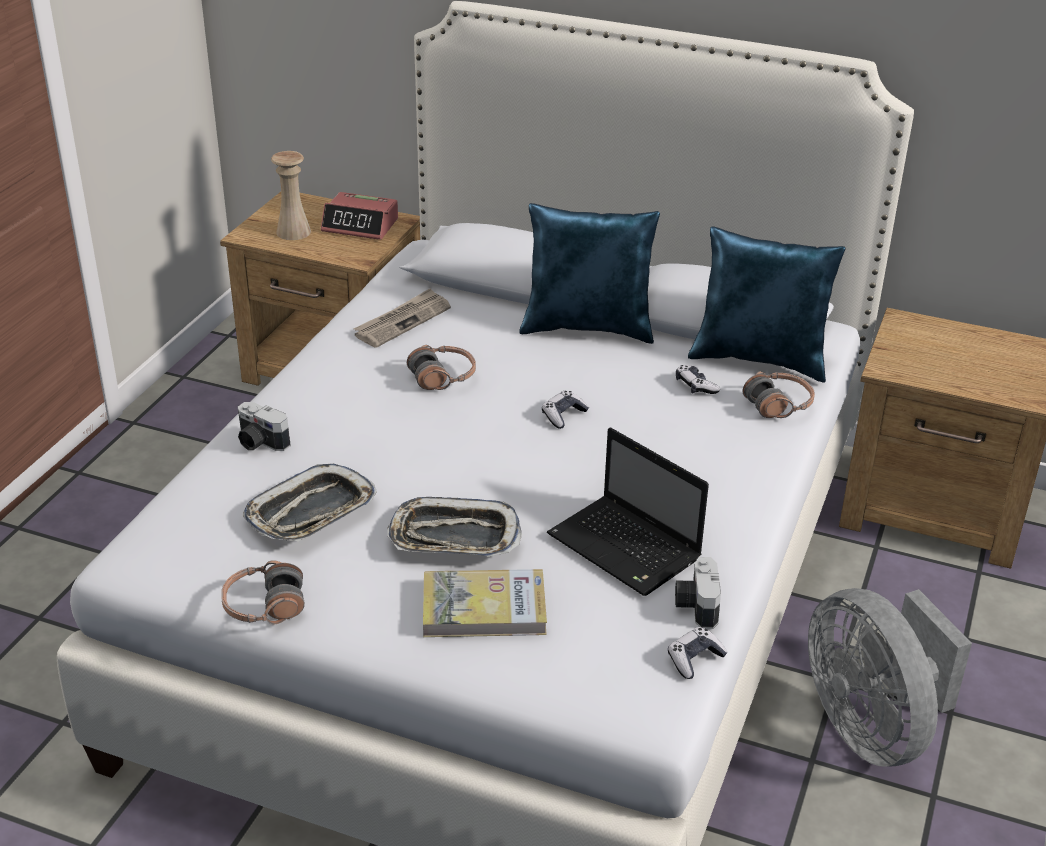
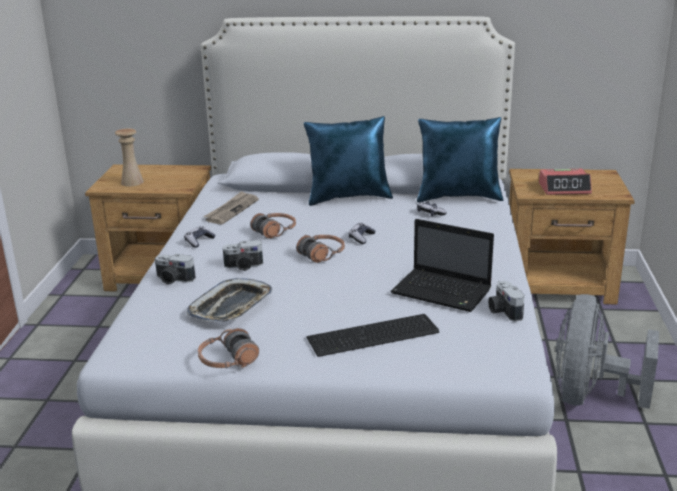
camera: 15 degrees left, 10 degrees down
alarm clock [321,192,398,240] -> alarm clock moved to [539,169,592,195]
tray [387,497,522,557] -> none
book [423,569,547,637] -> keyboard [306,314,439,357]
game controller [668,627,728,679] -> game controller moved to [184,226,216,248]
headphones [743,371,815,418] -> headphones moved to [296,235,345,263]
grey fan [808,588,972,767] -> grey fan turned 60 degrees clockwise [555,294,659,409]
none -> camera [223,240,263,271]

